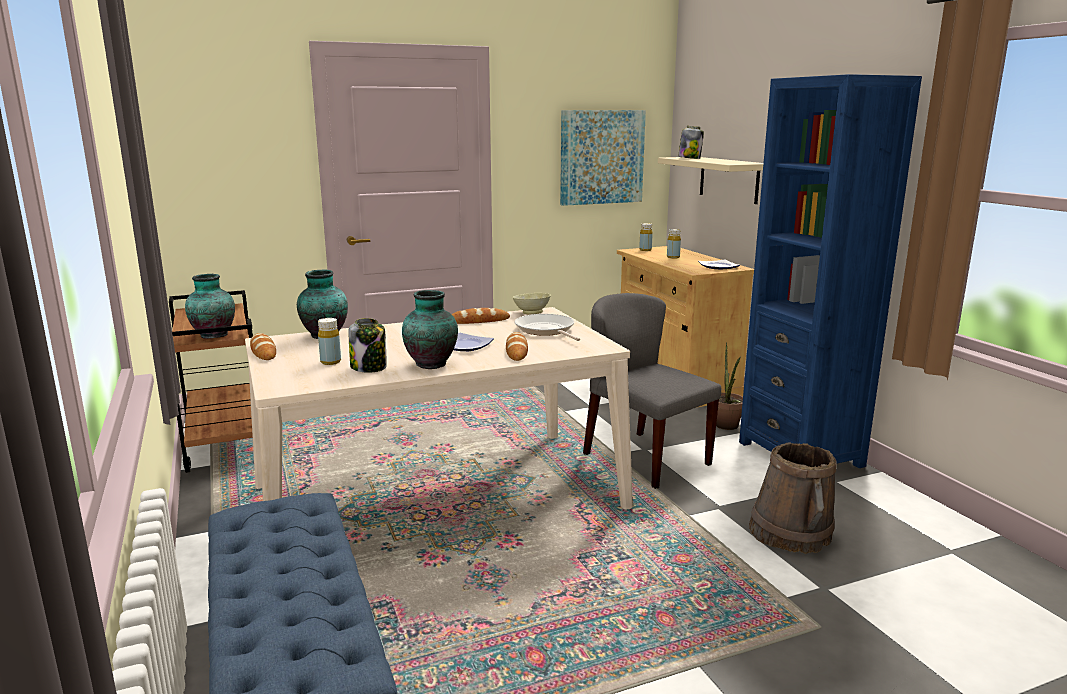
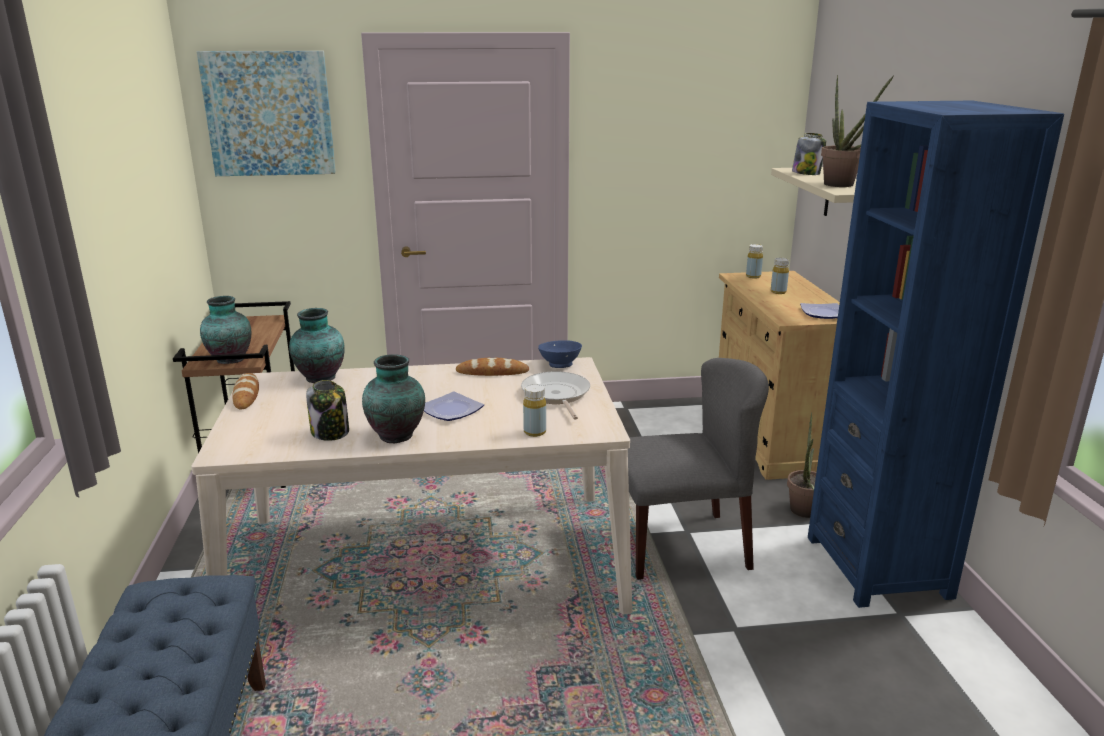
camera: 15 degrees right, 5 degrees up
yellow bottle [318,318,341,365] -> yellow bottle moved to [523,384,546,437]
bread [506,332,528,361] -> none
beige bowl [513,293,551,314] -> blue bowl [538,340,582,368]
picture [560,110,646,206] -> picture moved to [197,51,336,176]
grey chair [583,293,721,489] -> grey chair turned 105 degrees clockwise [628,358,769,580]
brown bucket [749,442,837,554] -> none
none -> potted plant [821,75,894,187]

